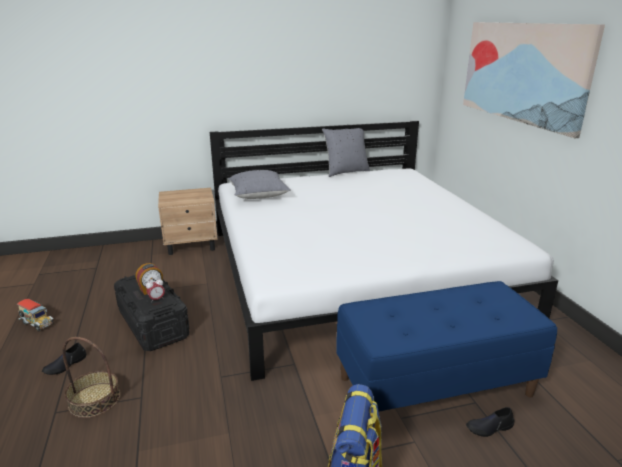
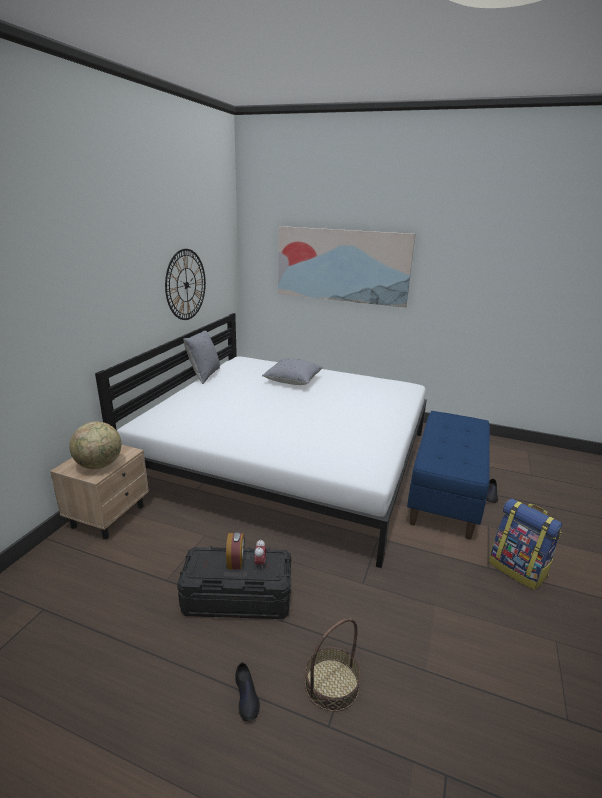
camera: 55 degrees left, 0 degrees up
toy truck [17,299,54,331] -> none
grey pillow [228,170,291,199] -> grey pillow moved to [262,358,323,385]
none -> globe [69,422,121,469]
none -> wall clock [165,249,206,320]

